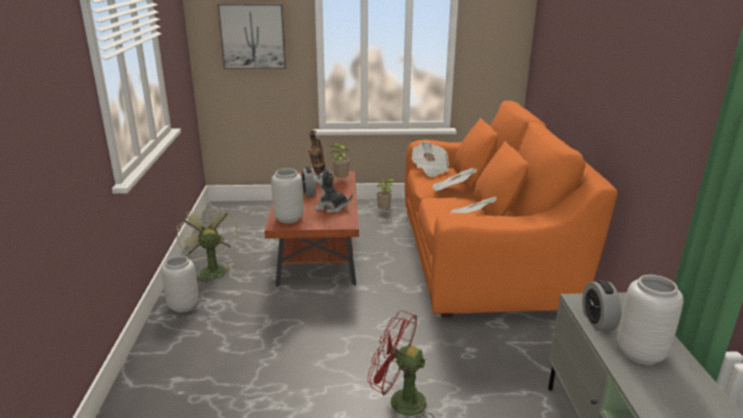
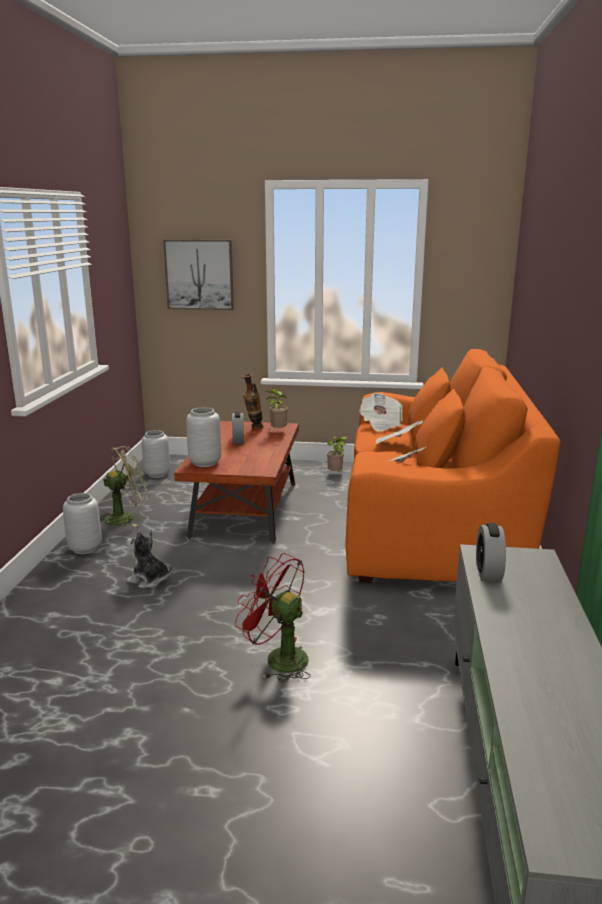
camera: 10 degrees right, 5 degrees down
green fan [177,205,237,284] -> green fan turned 75 degrees clockwise [100,445,147,527]
plush toy [313,168,353,213] -> plush toy moved to [126,529,173,588]
grey vase [617,275,683,365] -> grey vase moved to [142,430,170,478]

